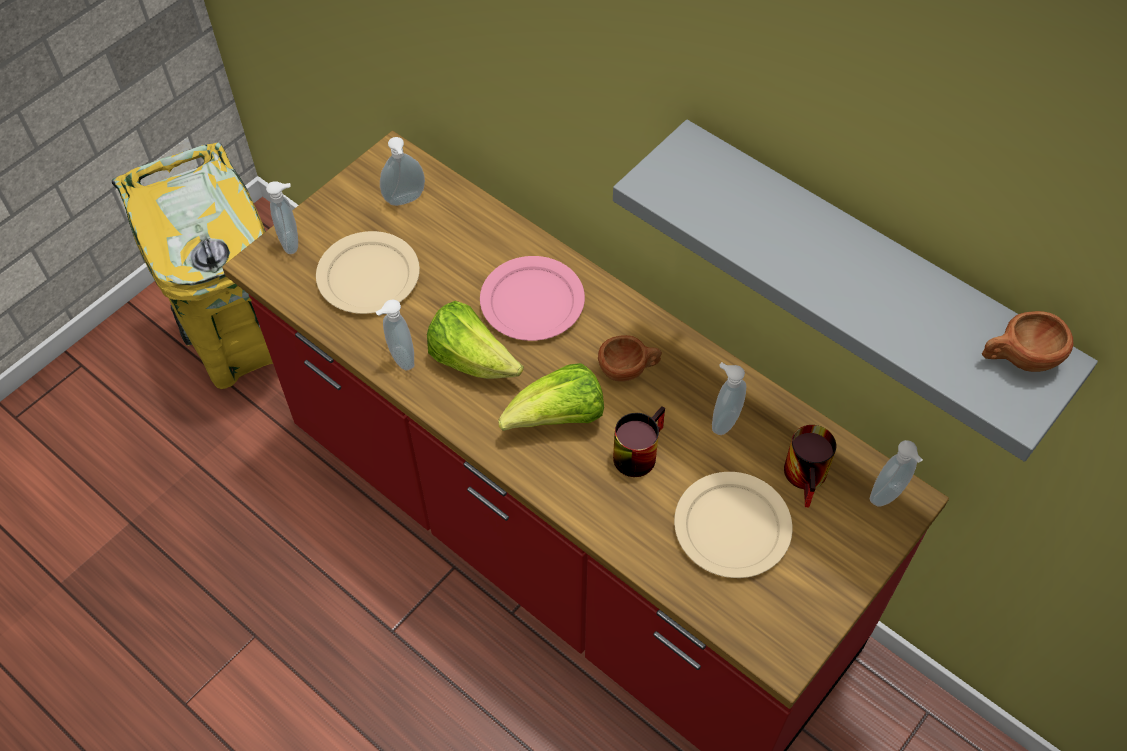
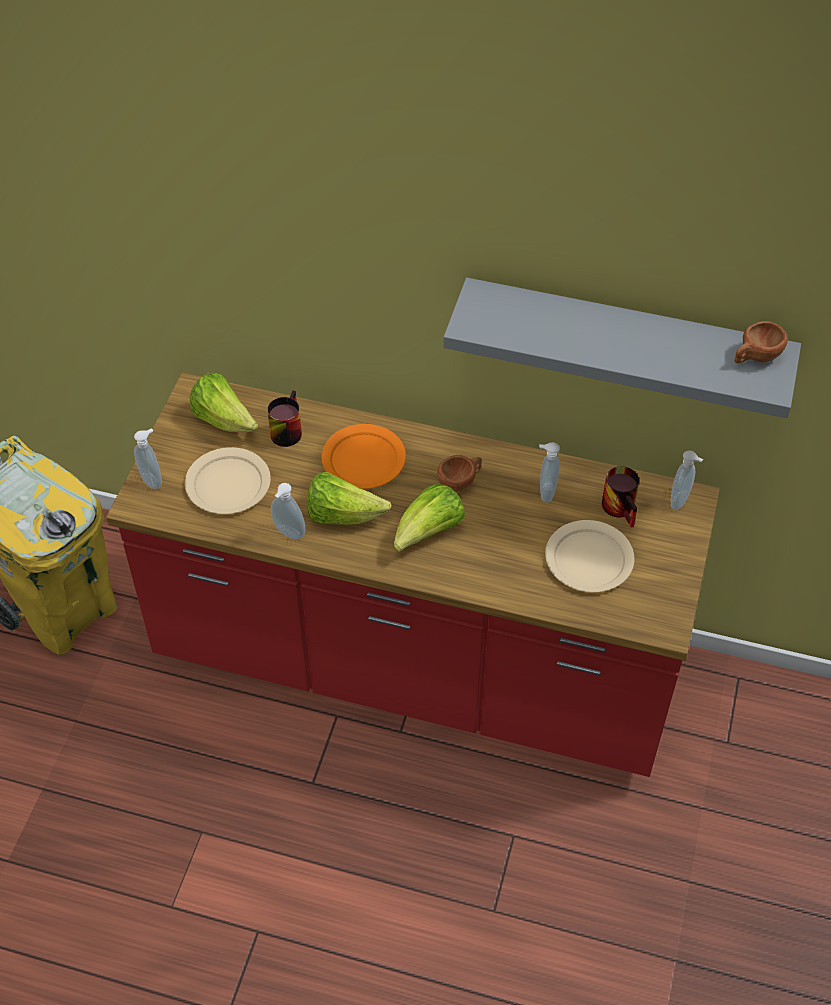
camera: 25 degrees left, 5 degrees down
soap dispenser [380,137,425,206] -> lettuce [190,372,258,432]
pink plate [480,256,585,341] -> orange plate [321,424,406,489]
mug [613,406,665,477] -> mug moved to [267,390,302,447]

